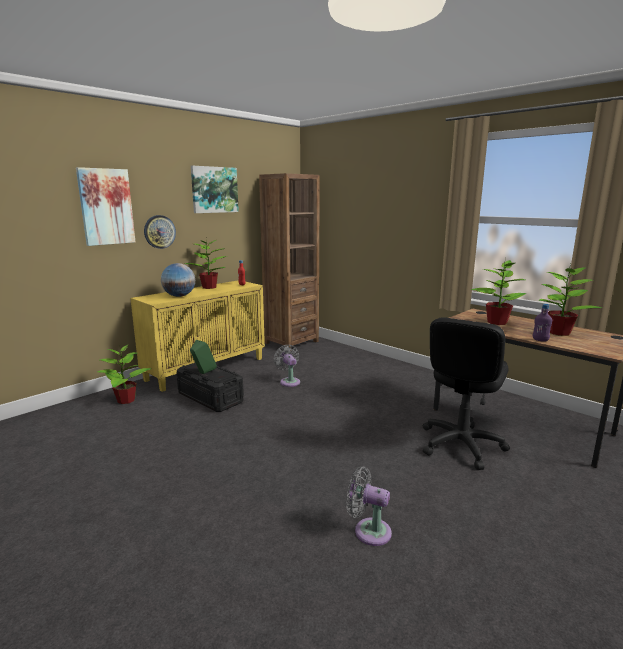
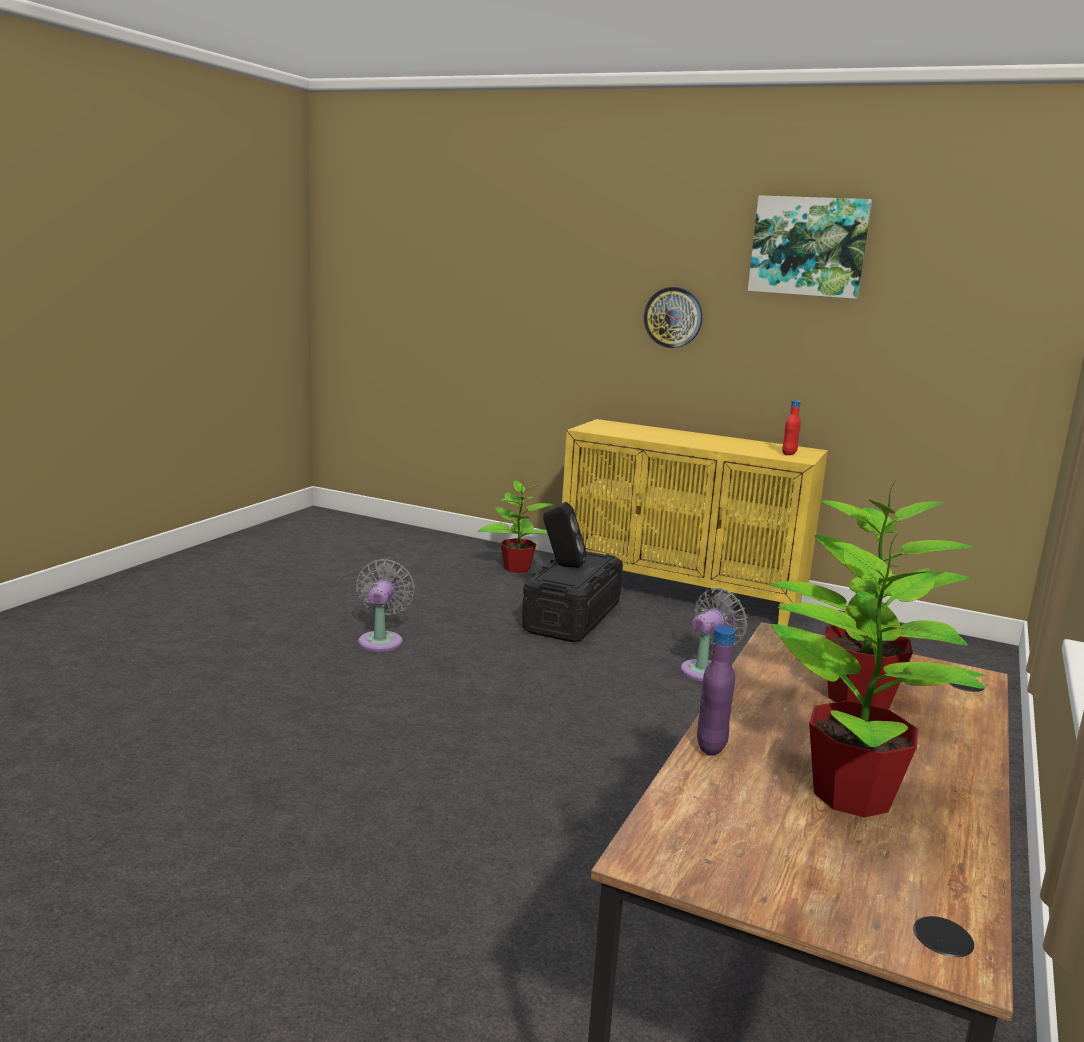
camera: 70 degrees right, 0 degrees up
picture [76,167,136,246] -> none
globe [161,263,195,297] -> none
potted plant [184,240,228,289] -> none
green speaker [190,340,217,374] -> black speaker [543,502,587,568]
brown bookcase [259,173,320,349] -> none
grey fan [346,467,392,546] -> grey fan moved to [356,559,415,652]
black office chair [423,317,510,470] -> none

